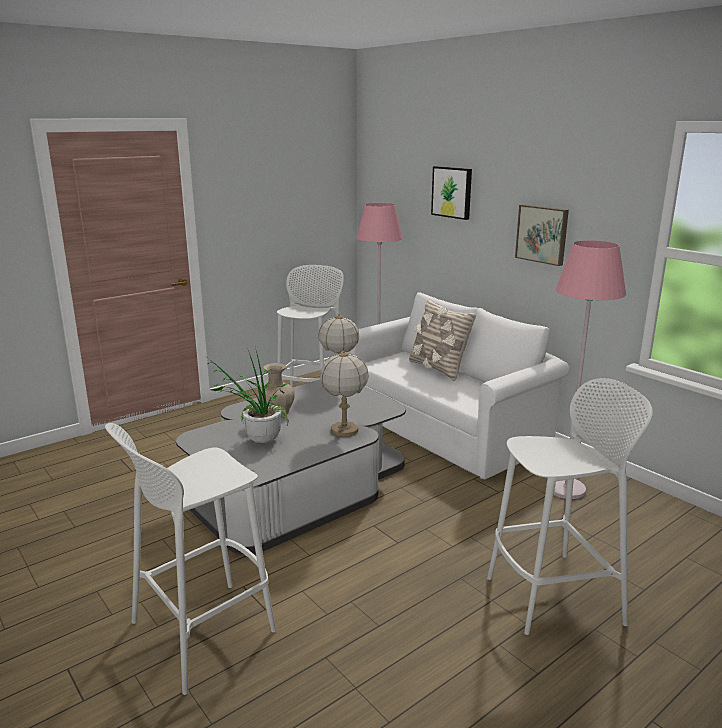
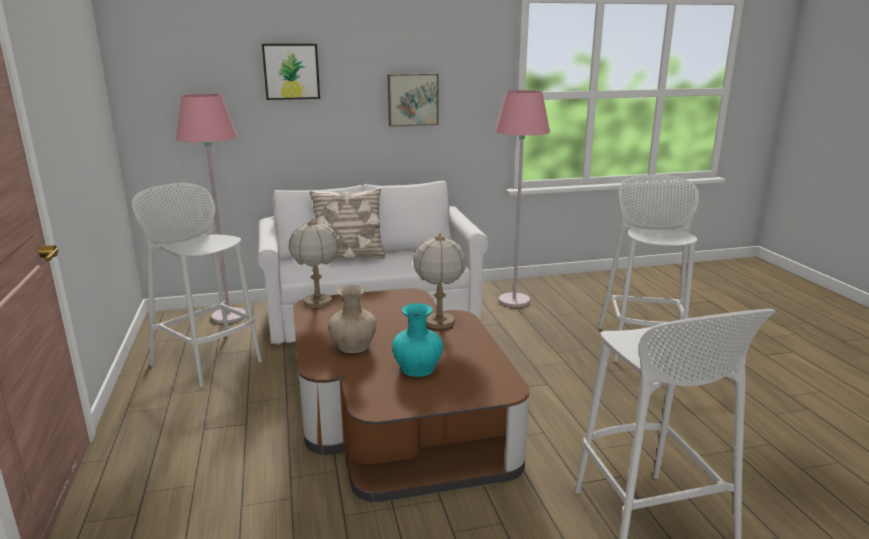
camera: 65 degrees left, 0 degrees up
grey coffee table [176,380,406,555] -> brown coffee table [293,288,529,503]
potted plant [207,350,290,443] -> turquoise vase [392,303,443,377]

